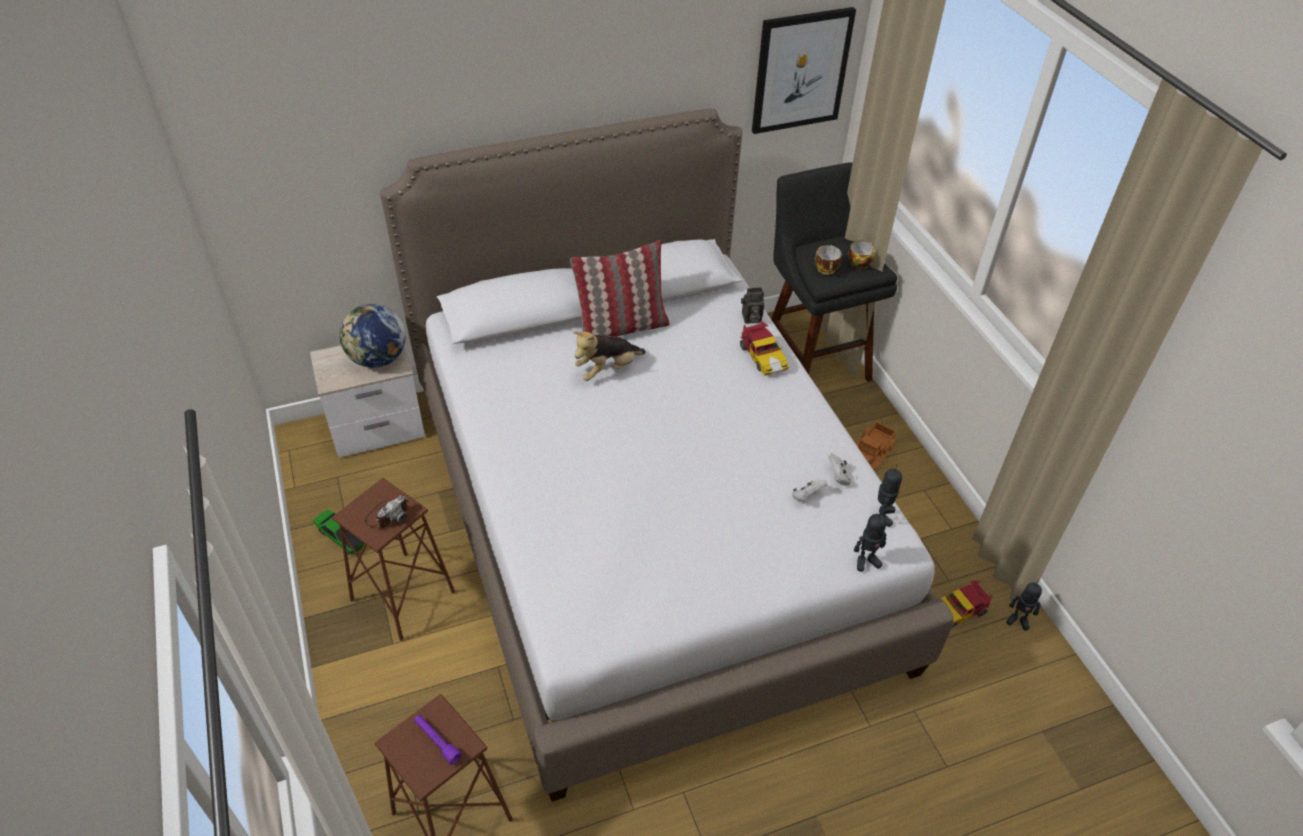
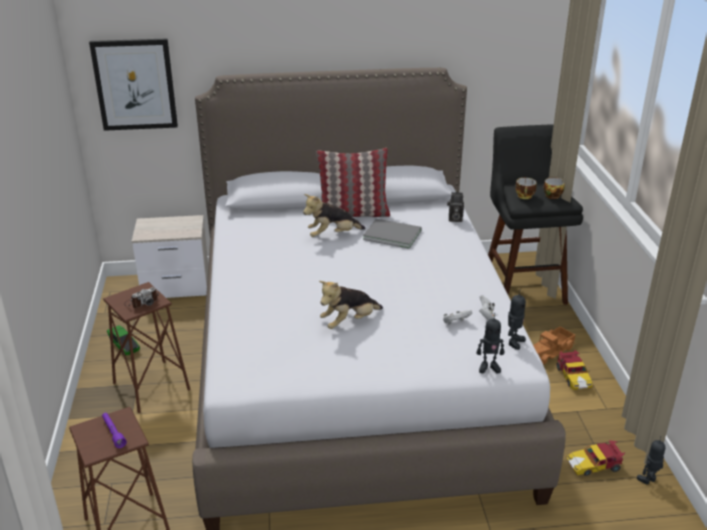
camera: 15 degrees right, 15 degrees down
globe [340,304,406,368] -> none
toy car [740,321,789,376] -> toy car moved to [556,350,593,390]
picture [752,7,856,134] -> picture moved to [89,38,178,131]
toy robot [1006,581,1042,631] -> toy robot turned 120 degrees clockwise [637,436,665,484]
none -> plush toy [319,281,383,329]
none -> grey book [363,219,422,249]

